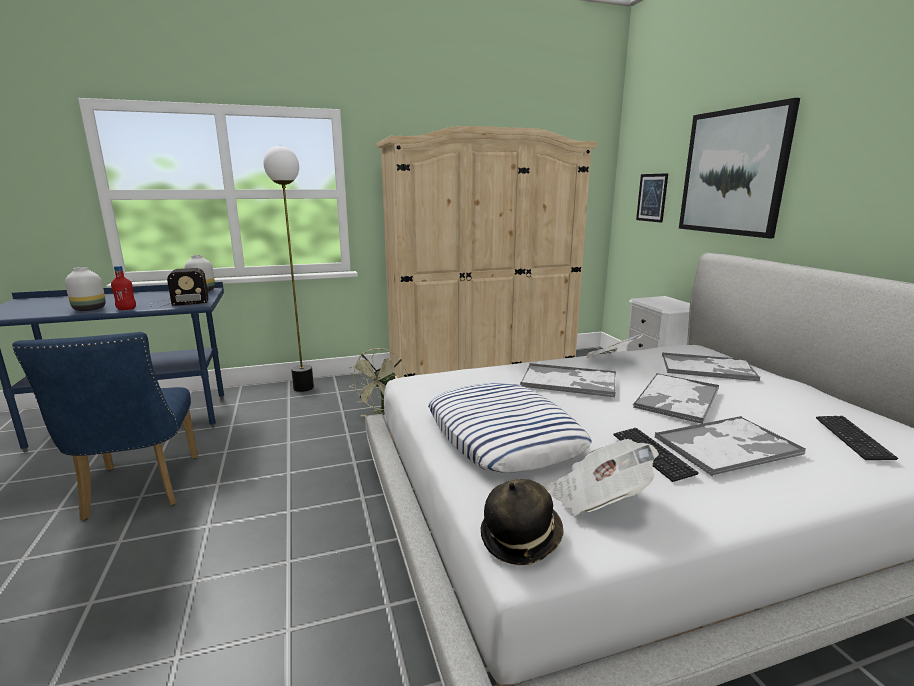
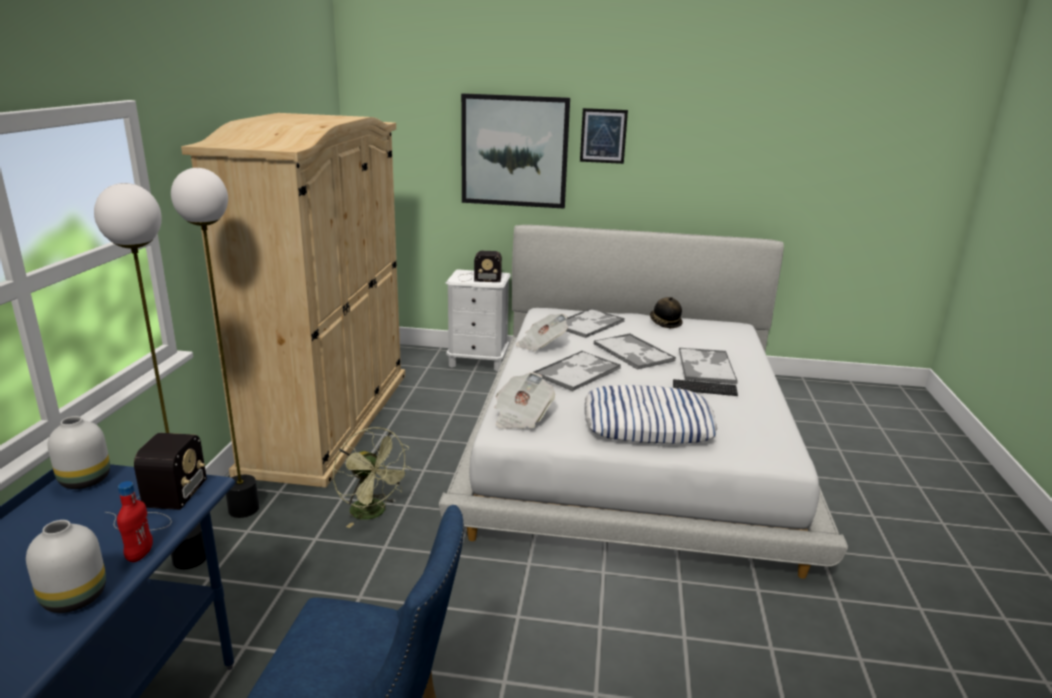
camera: 65 degrees left, 5 degrees up
hat [481,479,563,565] -> hat moved to [650,297,683,328]
newspaper [547,439,659,516] -> newspaper moved to [494,373,555,429]
picture [636,173,668,223] -> picture moved to [580,108,628,164]
keyboard [816,416,898,460] -> none
none -> floor lamp [171,168,259,518]
none -> radio [458,251,502,282]

